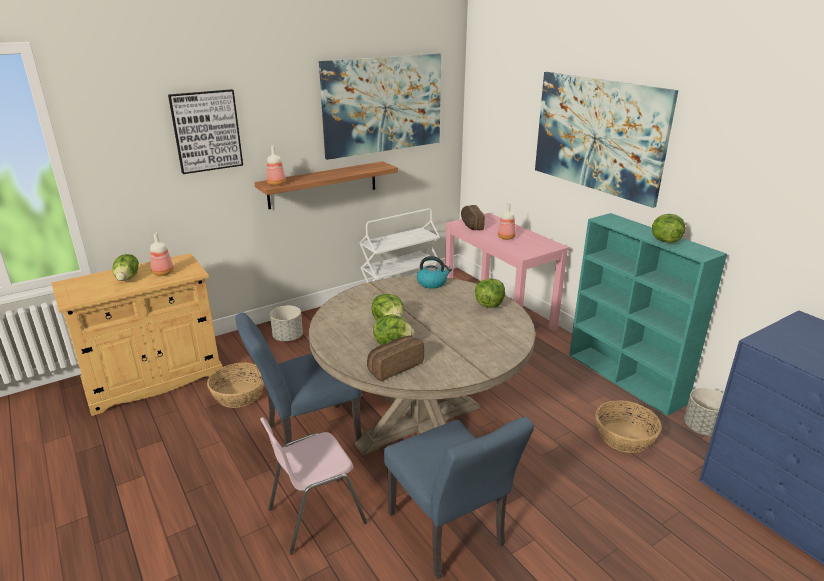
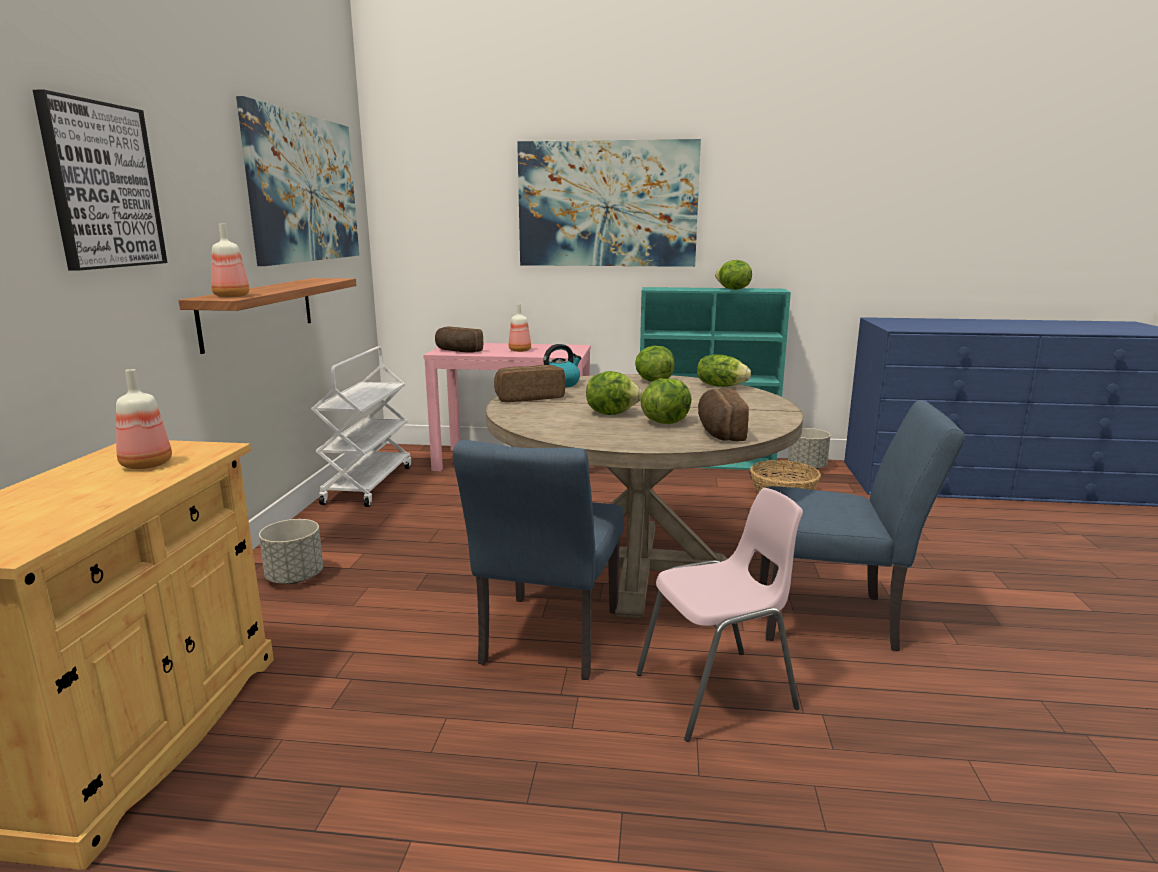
camera: 50 degrees left, 10 degrees down
lettuce [112,254,139,281] -> lettuce moved to [697,355,751,387]
basket [207,363,264,408] -> none
pink chair [260,417,367,555] -> pink chair turned 120 degrees counterclockwise [636,488,803,742]
none -> bread [494,365,565,402]

